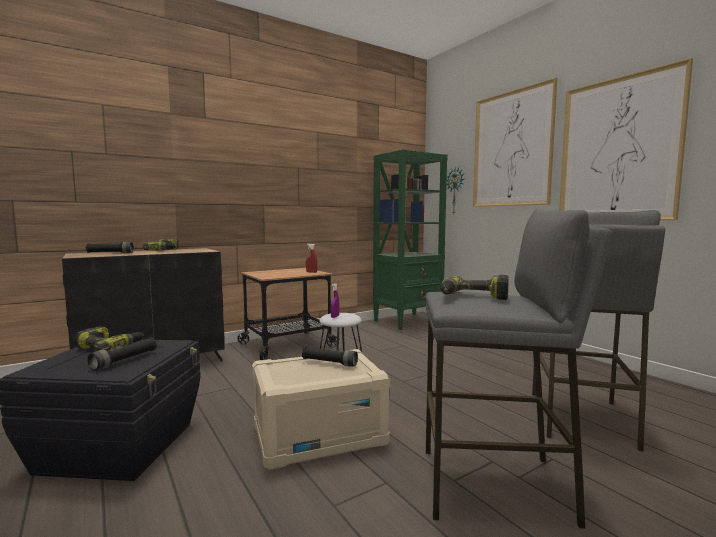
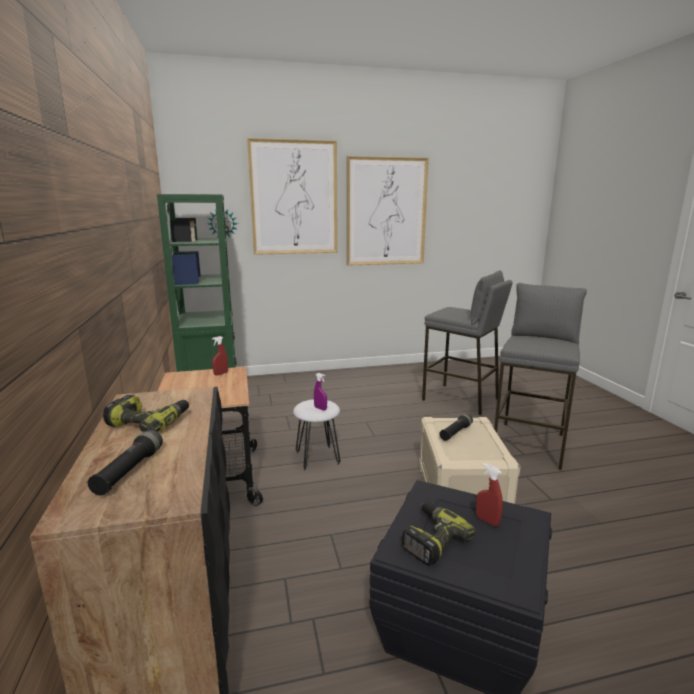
camera: 70 degrees left, 10 degrees up
black flashlight [87,337,157,371] -> red spray bottle [476,463,503,526]
power drill [441,275,509,300] -> none

